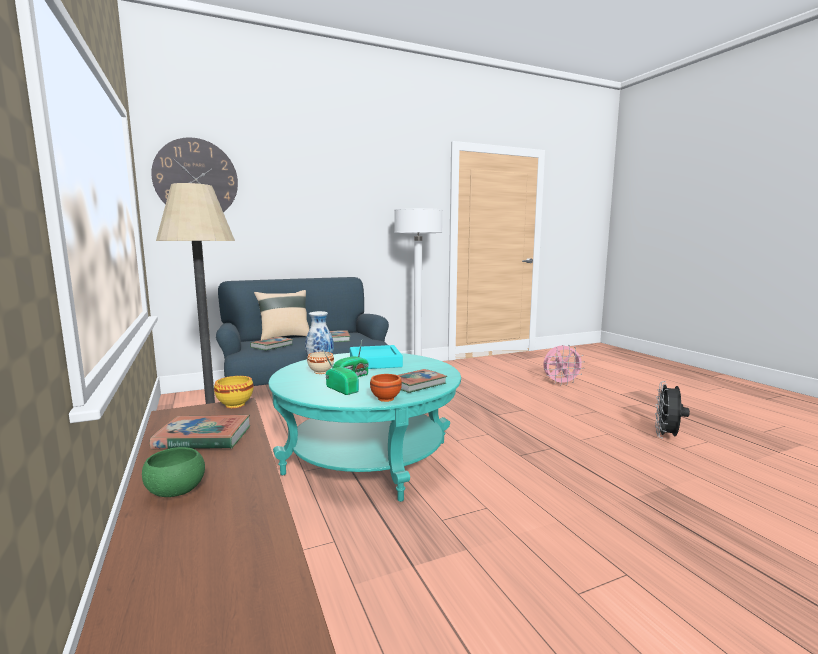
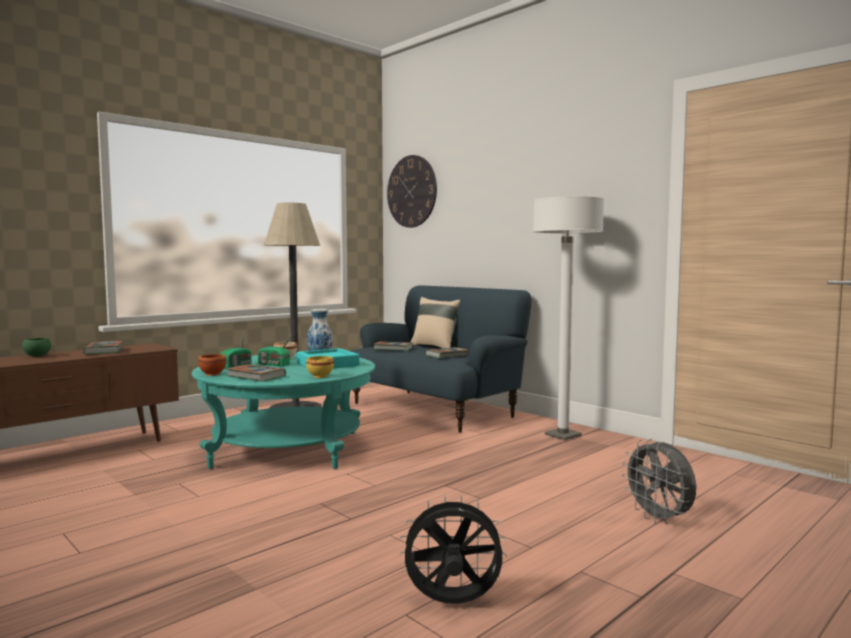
camera: 70 degrees right, 5 degrees down
yellow bowl [214,376,254,408] -> yellow bowl moved to [306,356,334,378]
pink fan [543,345,585,384] -> grey fan [622,439,696,524]

